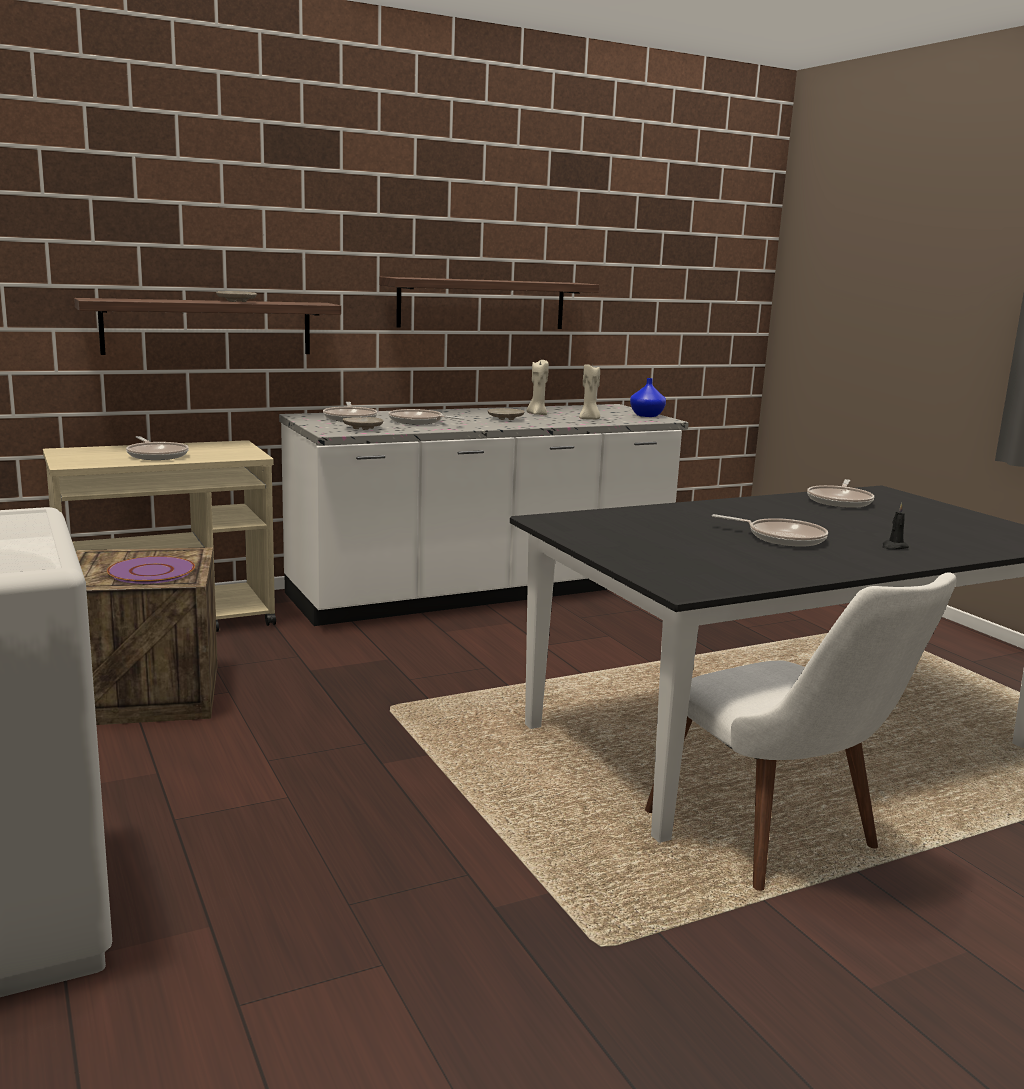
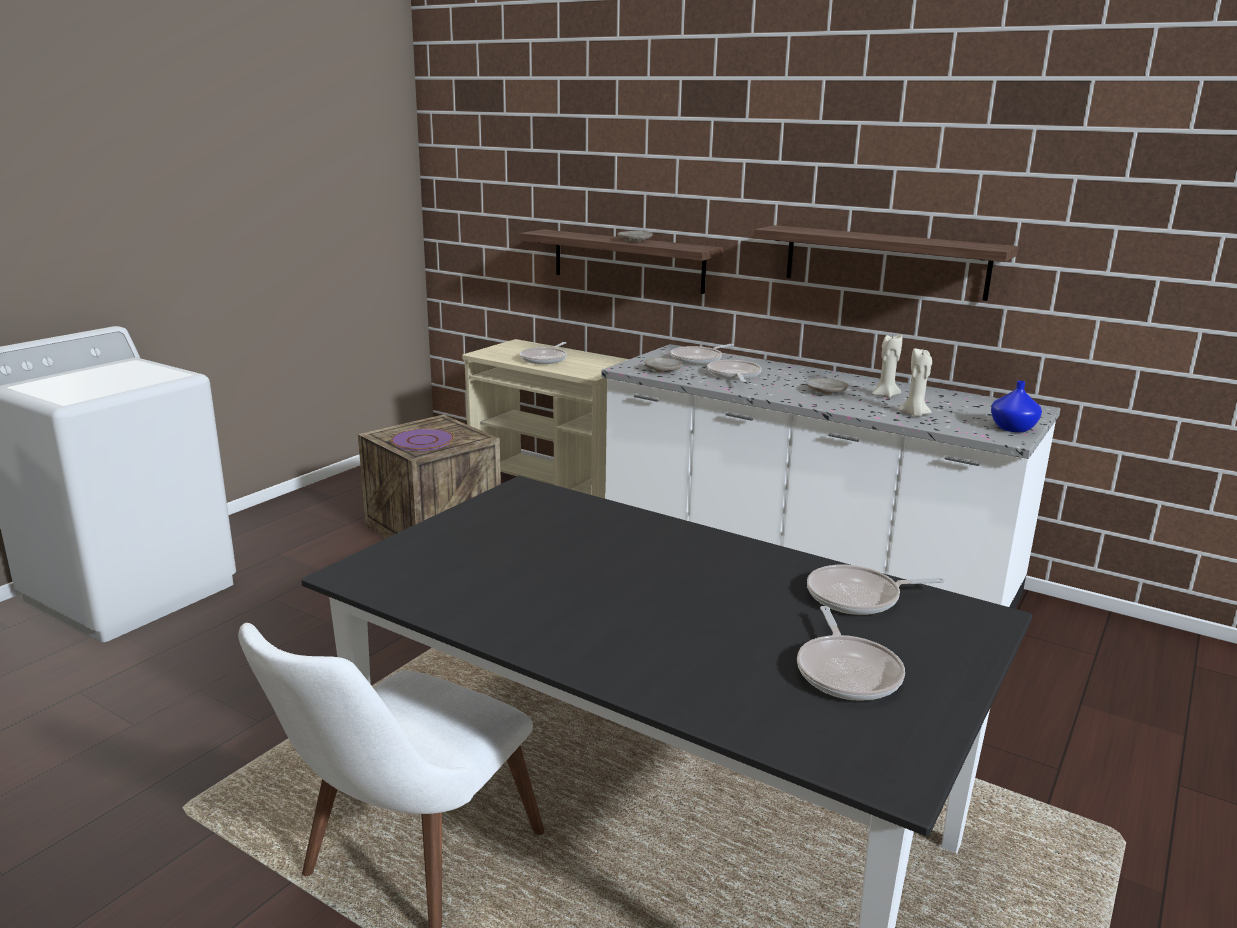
camera: 60 degrees right, 5 degrees up
frying pan [712,514,828,547] -> frying pan moved to [797,606,905,701]
black candle [883,503,909,549] -> none

